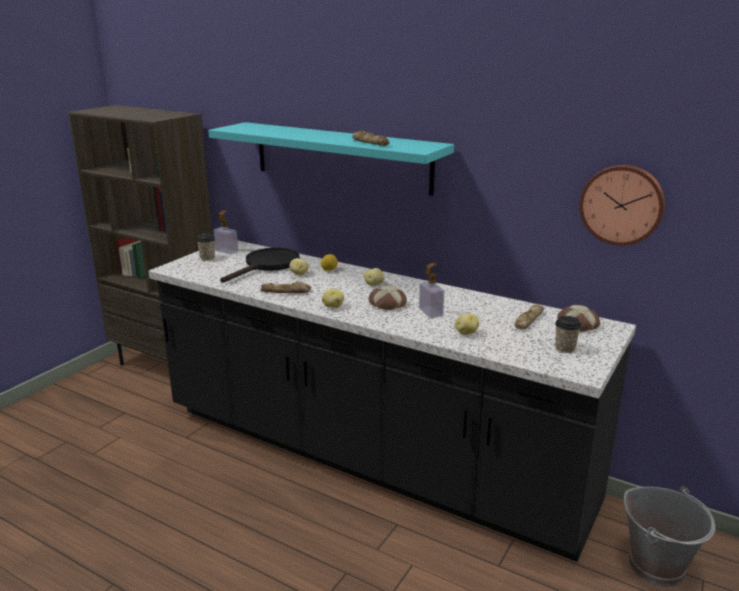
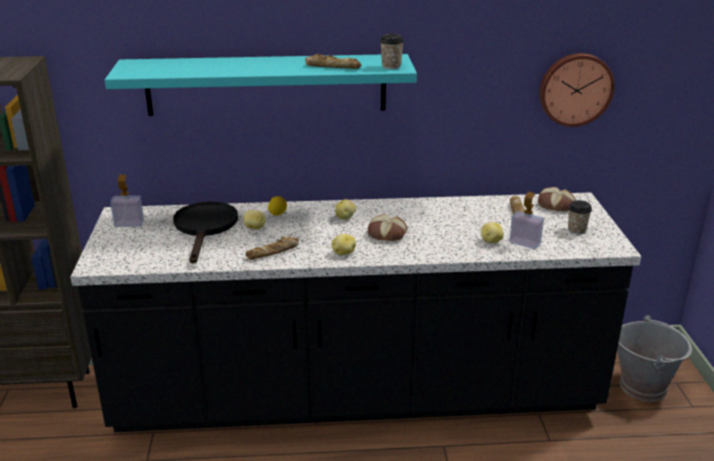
camera: 35 degrees left, 5 degrees up
cup [196,234,215,261] -> cup moved to [380,34,404,69]
soap dispenser [419,262,444,318] -> soap dispenser moved to [509,192,544,249]

